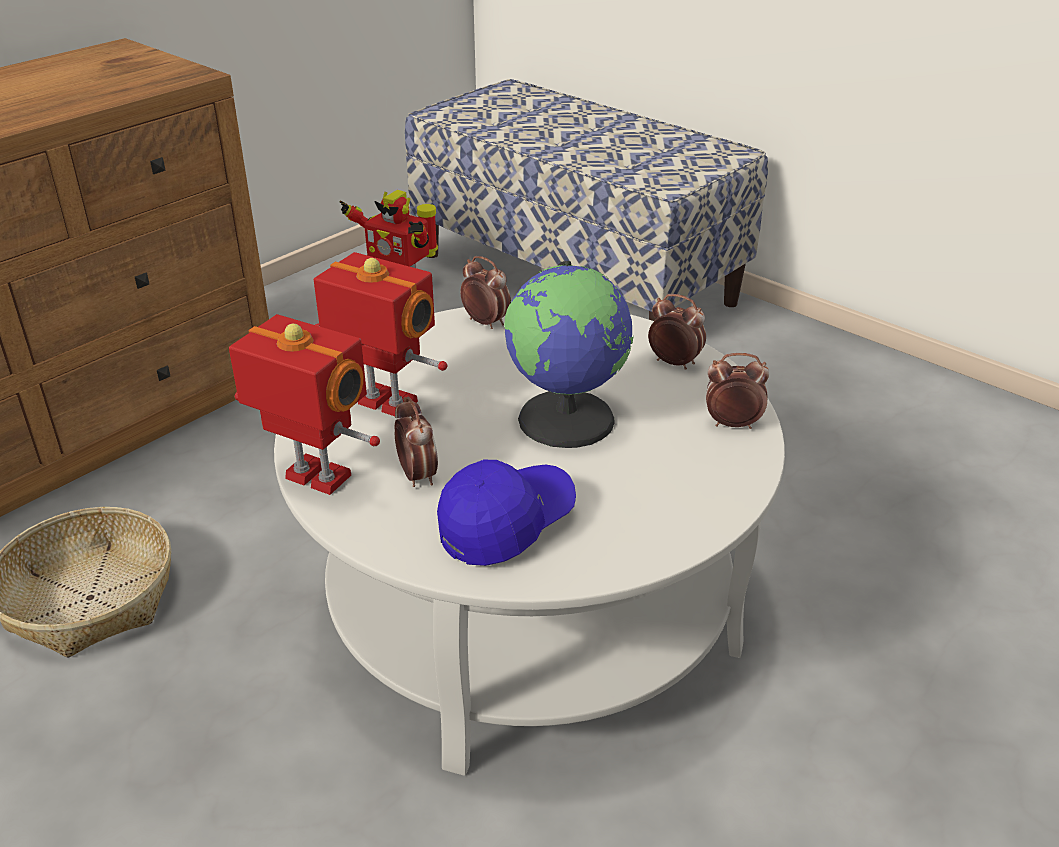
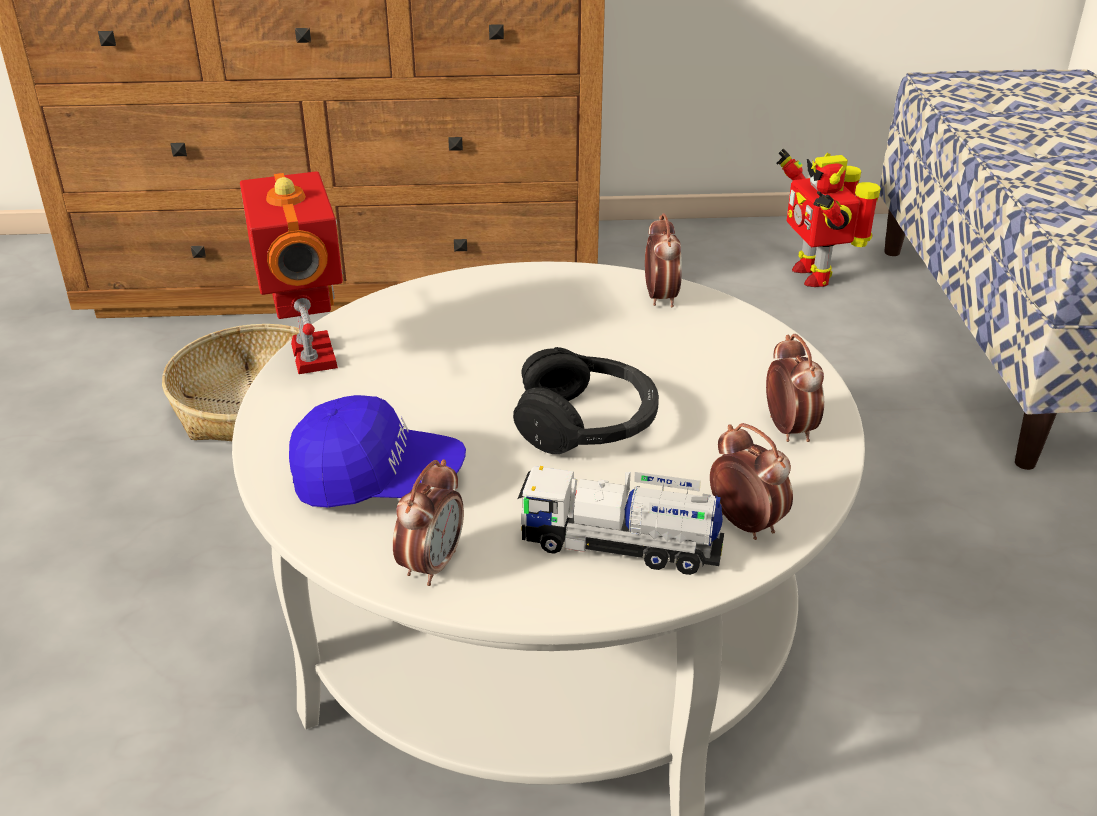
camera: 45 degrees right, 0 degrees up
toy robot [314,252,447,416] -> none
alarm clock [395,397,438,487] -> alarm clock moved to [393,459,464,586]
globe [504,261,634,448] -> black headphones [513,347,659,454]
none -> toy truck [518,466,724,575]

